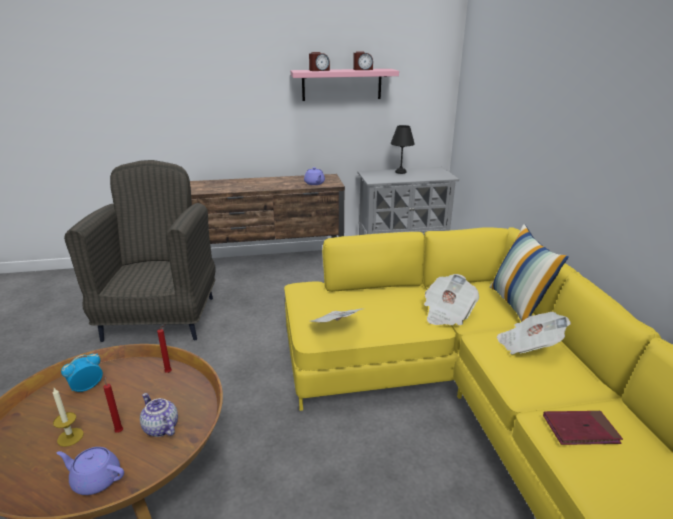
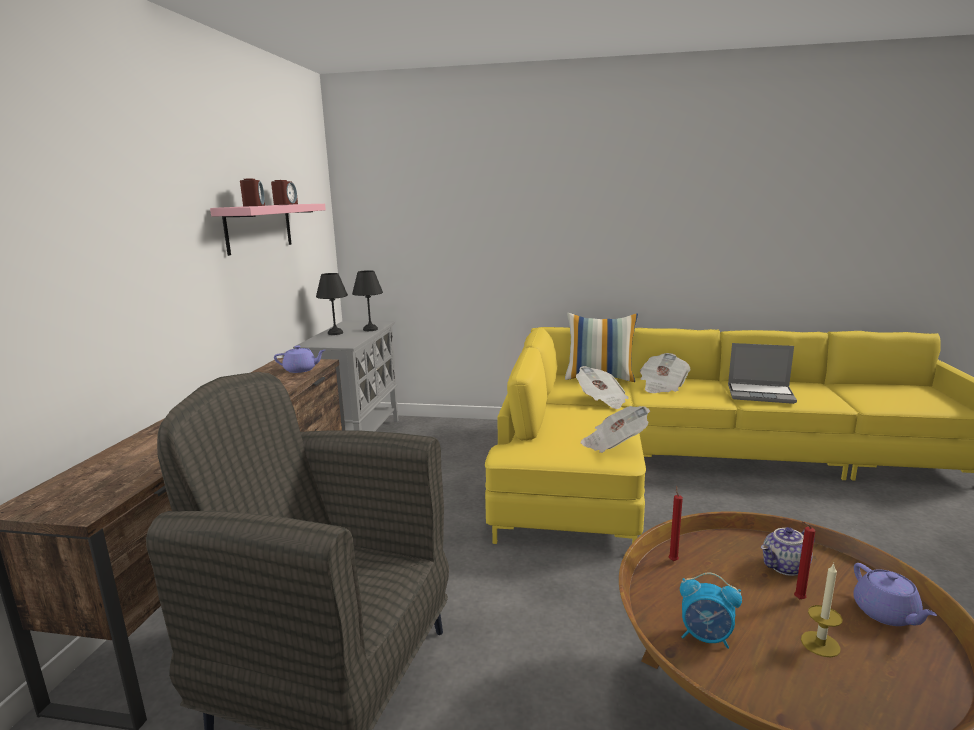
camera: 70 degrees left, 10 degrees down
purple teapot [57,447,124,495] -> purple teapot turned 45 degrees counterclockwise [853,563,937,626]
alarm clock [61,354,103,392] -> alarm clock turned 45 degrees counterclockwise [680,573,742,649]
red book [543,411,623,445] -> laptop [728,343,797,404]
none -> black table lamp [352,270,383,331]

